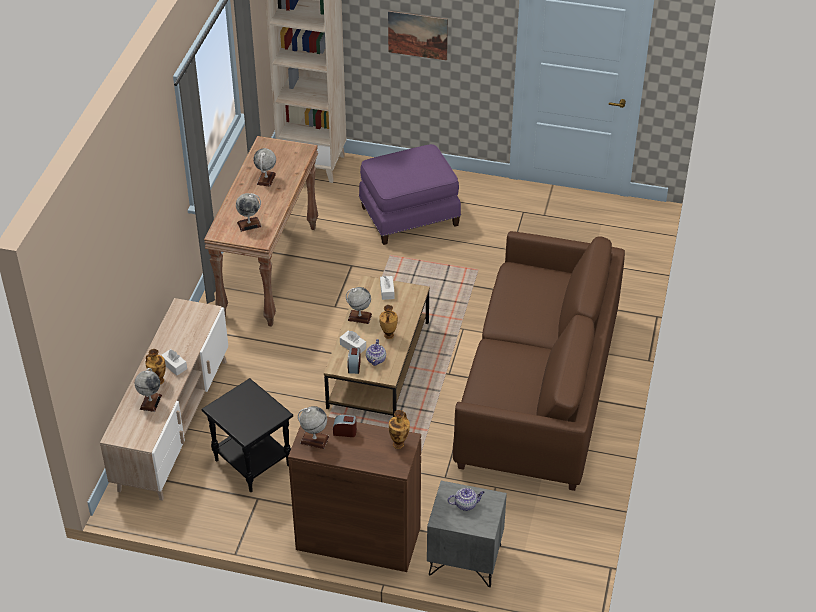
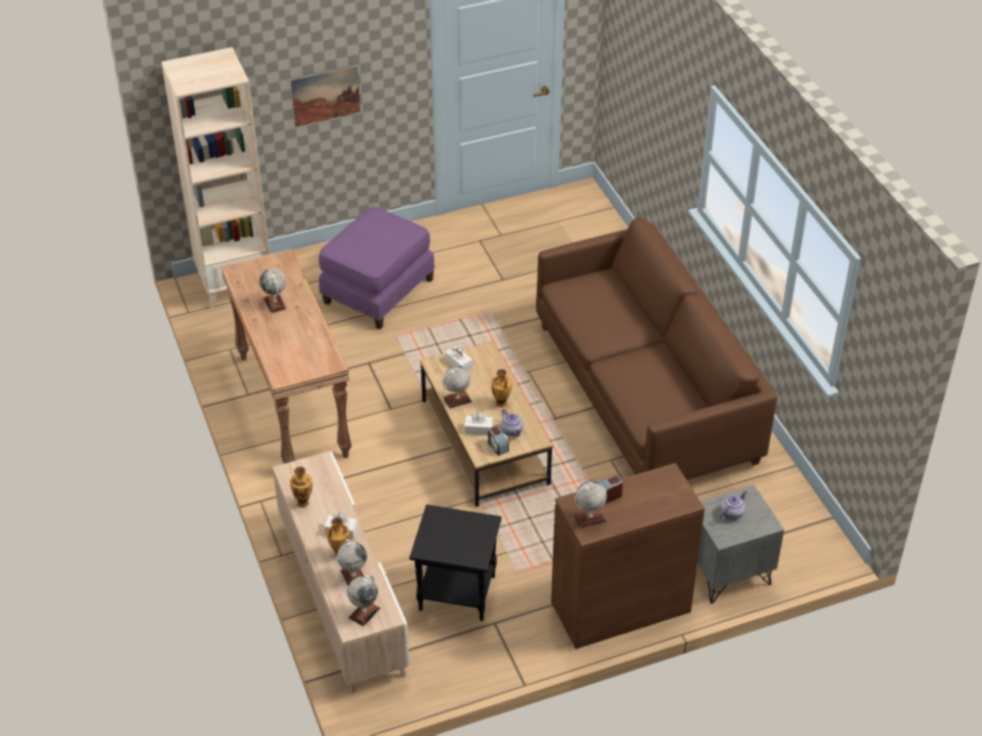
camera: 35 degrees left, 0 degrees up
globe [236,193,262,232] -> globe moved to [347,575,380,627]
vase [389,410,410,449] -> vase moved to [290,467,312,508]

